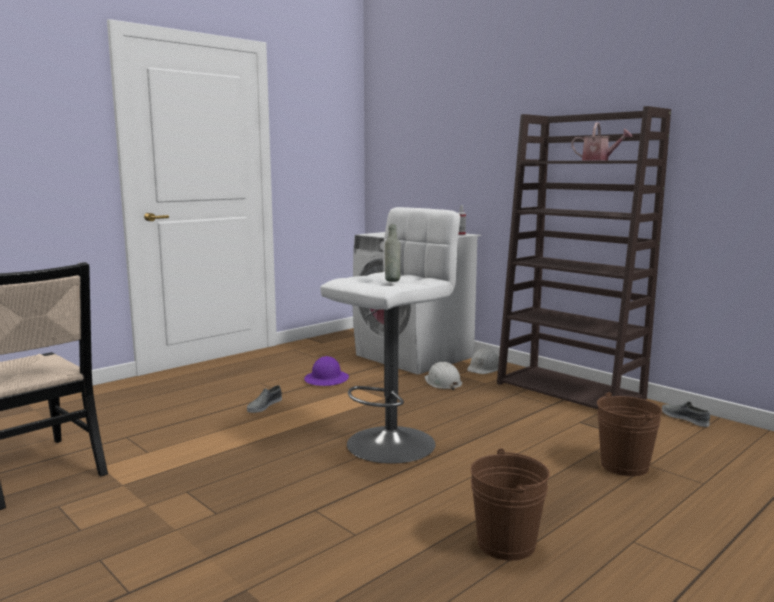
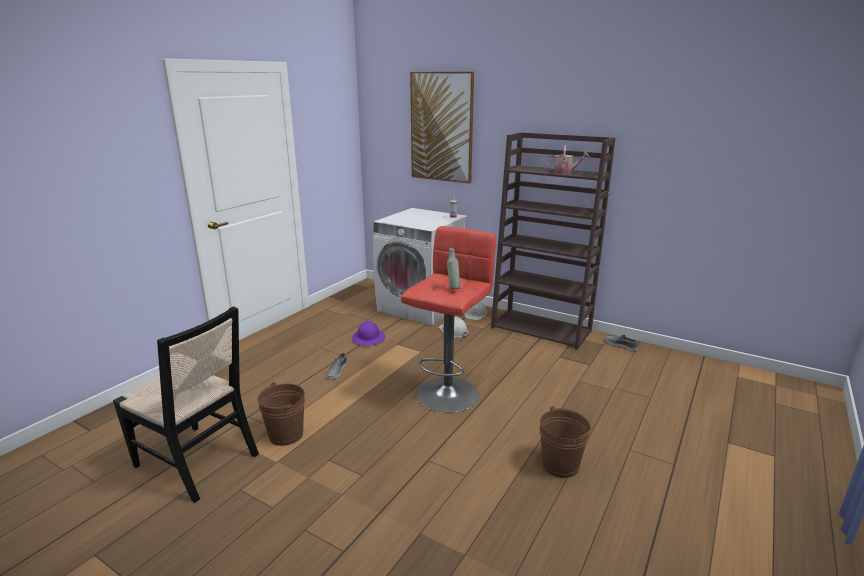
camera: 15 degrees left, 10 degrees up
white stool [320,207,460,464] -> red stool [401,226,496,412]
brown bucket [597,392,662,476] -> brown bucket moved to [257,382,305,446]
none -> picture [410,72,474,183]

